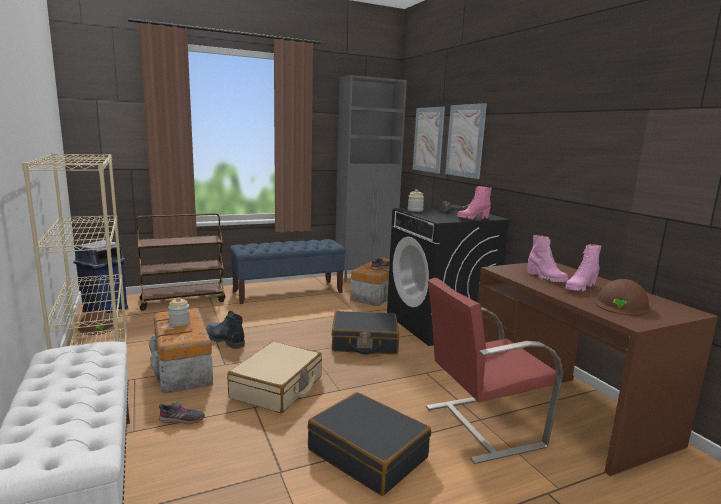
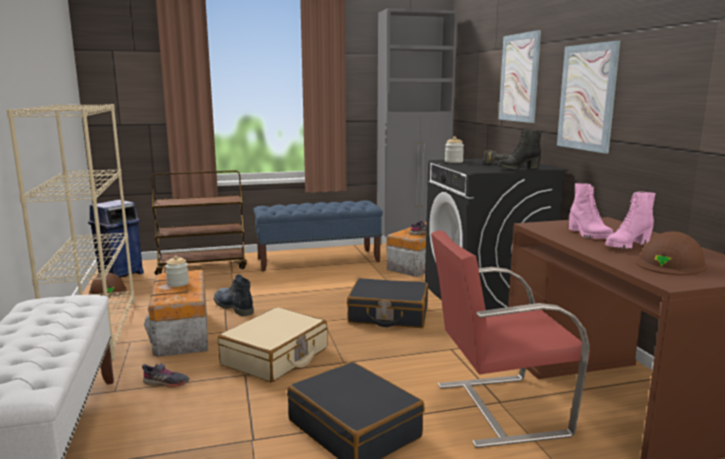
camera: 10 degrees right, 0 degrees up
picture [413,107,445,173] -> picture moved to [557,40,620,154]
pink boot [457,186,492,220] -> black boot [498,129,542,170]

